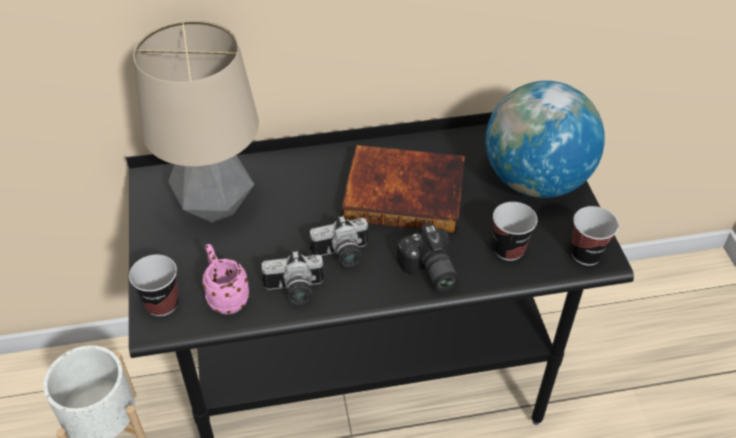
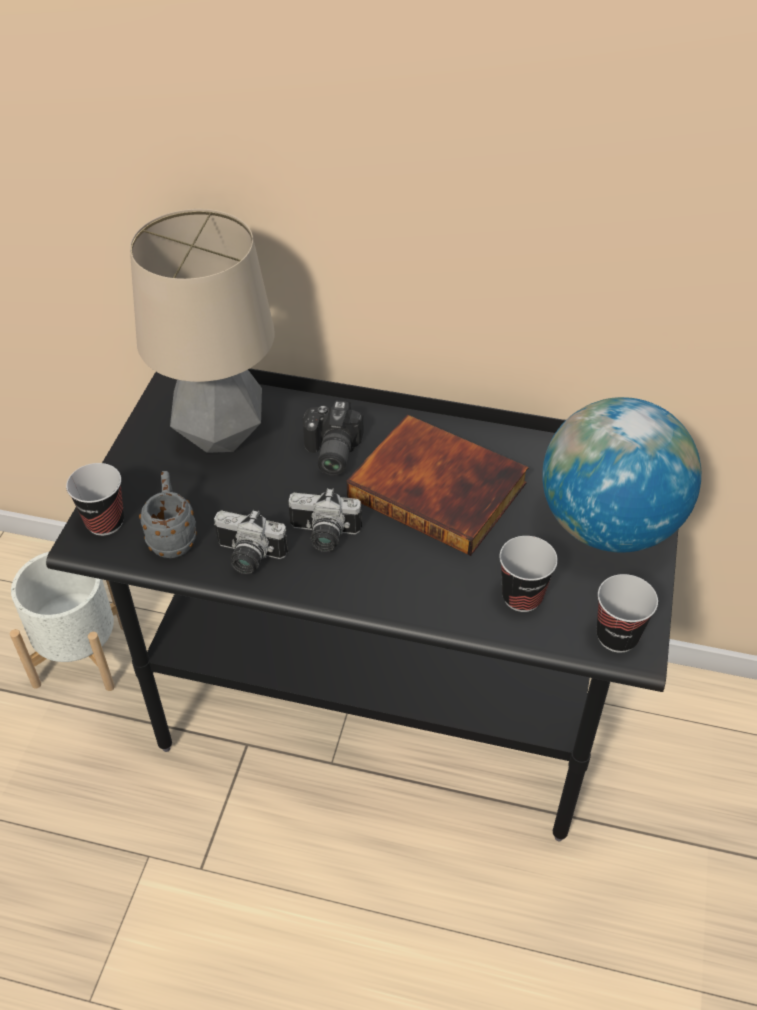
camera: 25 degrees right, 0 degrees up
pink mug [202,244,250,314] -> grey mug [139,471,197,558]
camera [397,224,458,292] -> camera moved to [303,400,363,476]

